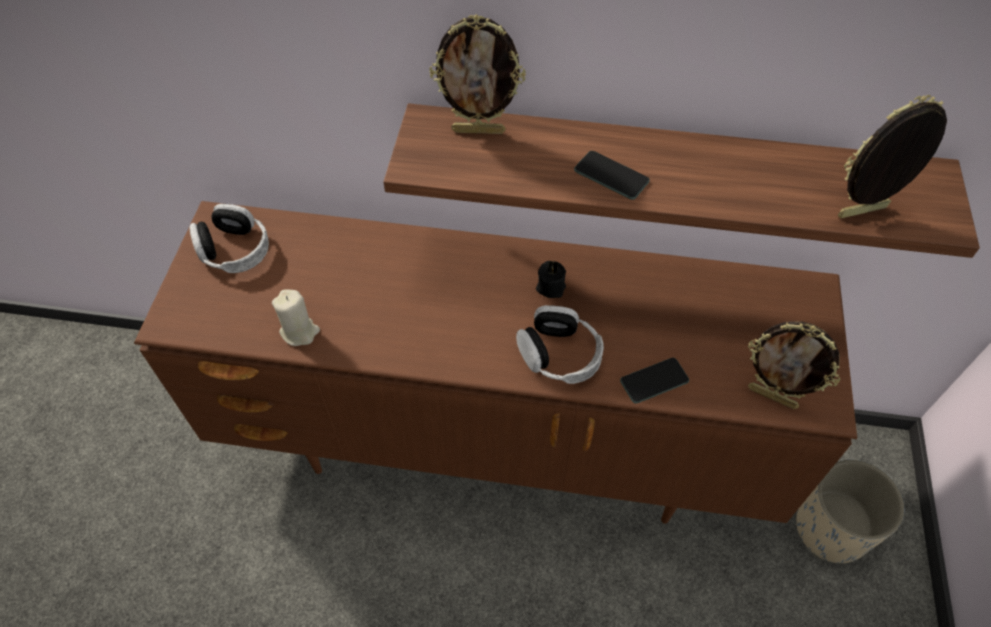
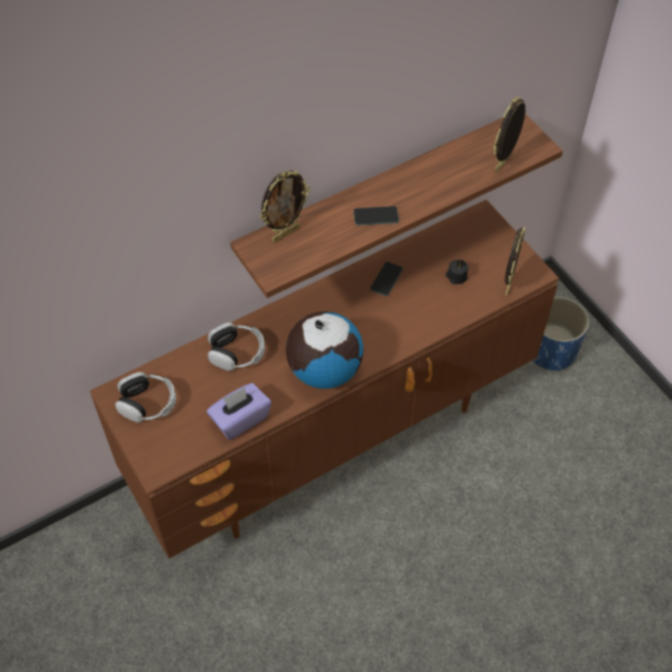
camera: 40 degrees left, 0 degrees up
beige candle [272,289,320,346] -> purple tissue box [207,383,271,440]
headphones [516,305,604,384] -> headphones moved to [207,323,265,371]
black candle [536,260,566,298] -> black candle moved to [446,259,469,284]
phone [620,358,689,403] -> phone moved to [370,262,403,296]
picture frame [748,321,840,409] -> picture frame turned 60 degrees counterclockwise [504,227,525,296]
beige planter [796,460,904,563] -> blue planter [532,296,589,372]
none -> globe [286,311,363,389]

